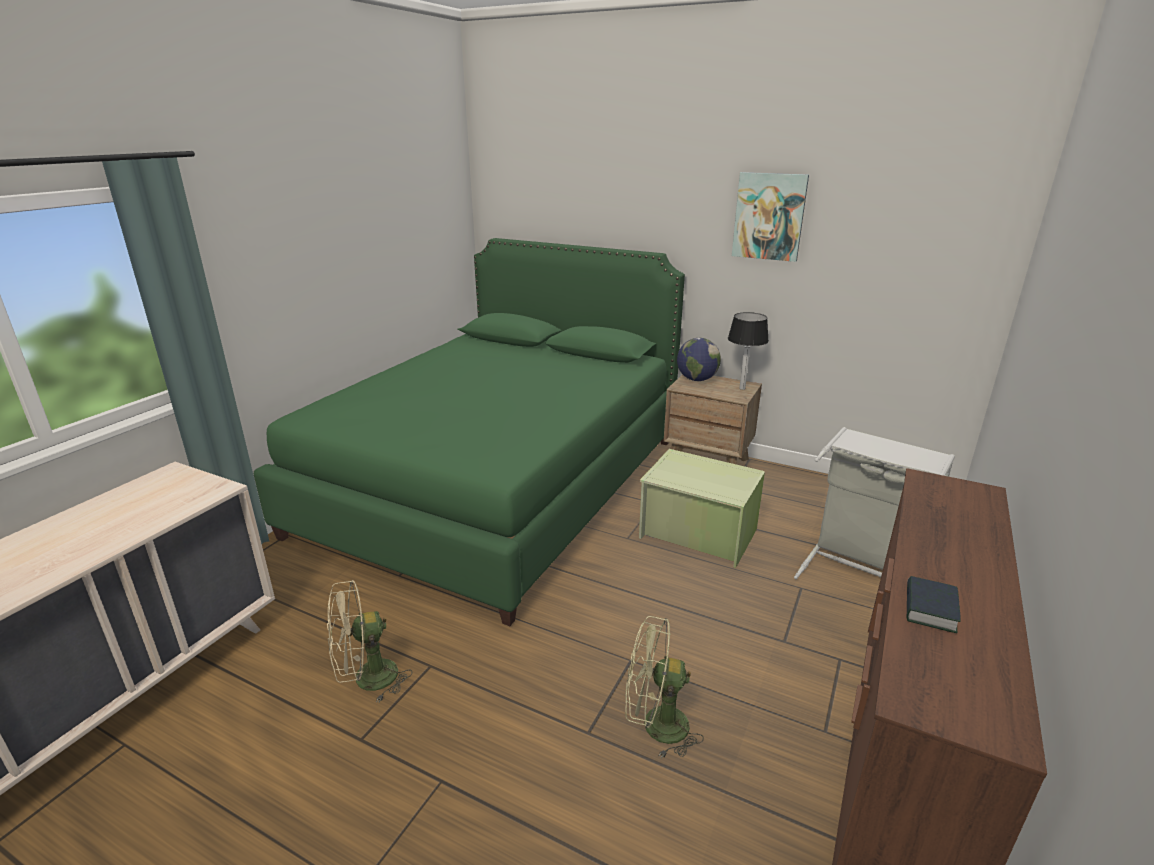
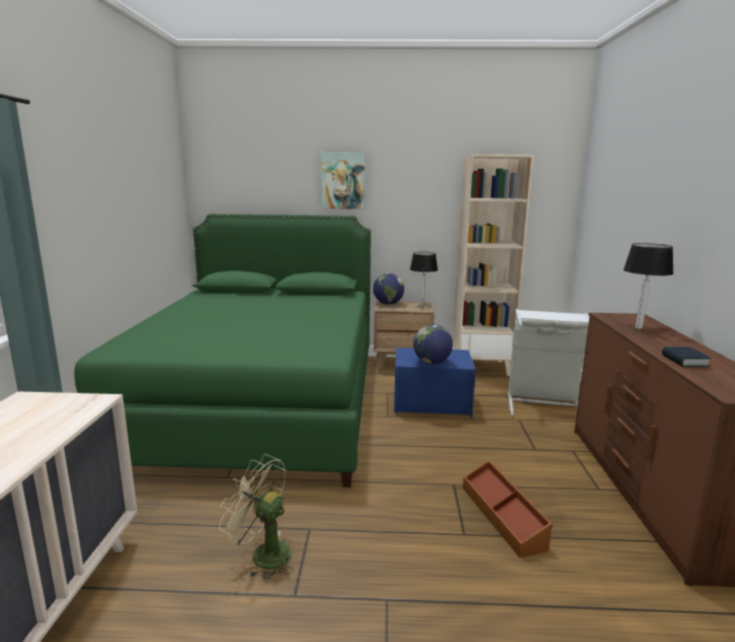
camera: 25 degrees left, 10 degrees down
beige fan [327,580,412,702] -> beige fan turned 75 degrees clockwise [219,454,294,580]
green fan [625,616,704,758] -> brown storage box [463,461,553,558]
green storage box [639,449,765,568] -> blue storage box [394,348,476,418]
picture [732,172,809,262] -> picture moved to [320,152,365,209]
none -> globe [413,325,453,364]
none -> beige bookcase [453,154,534,376]
none -> table lamp [623,243,674,329]

